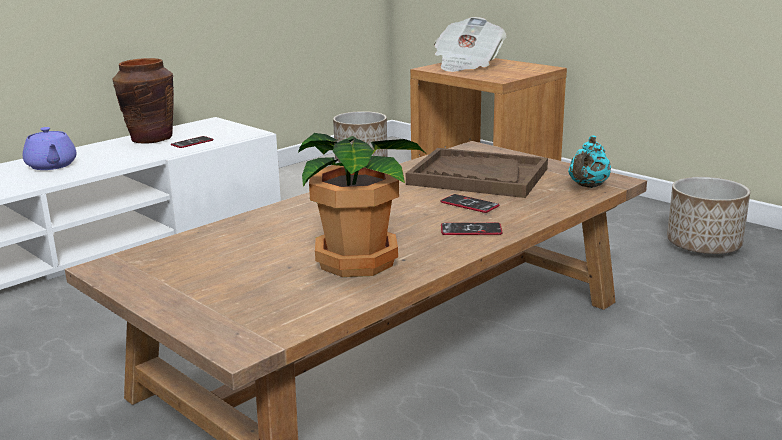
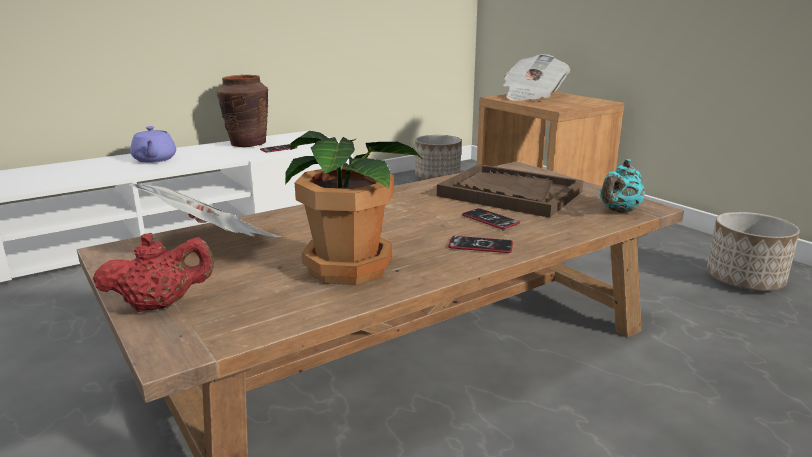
camera: 10 degrees right, 0 degrees up
none -> red teapot [93,233,214,312]
none -> newspaper [127,183,282,237]

